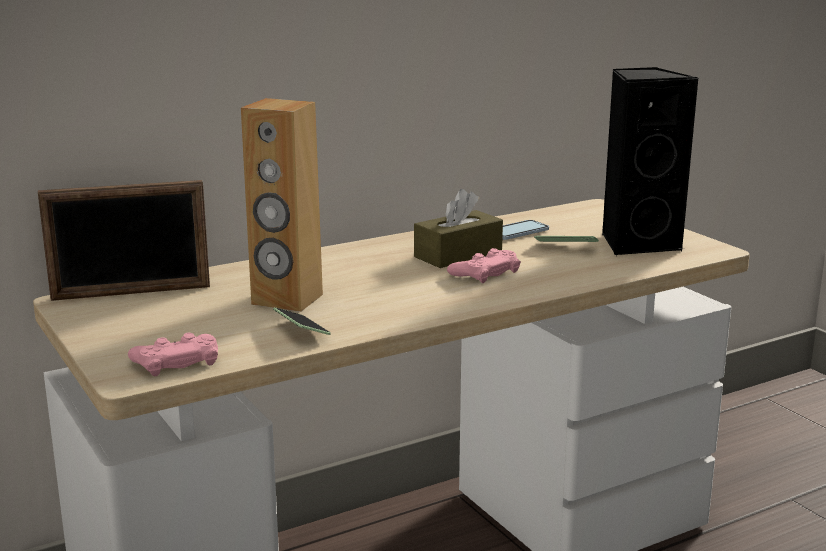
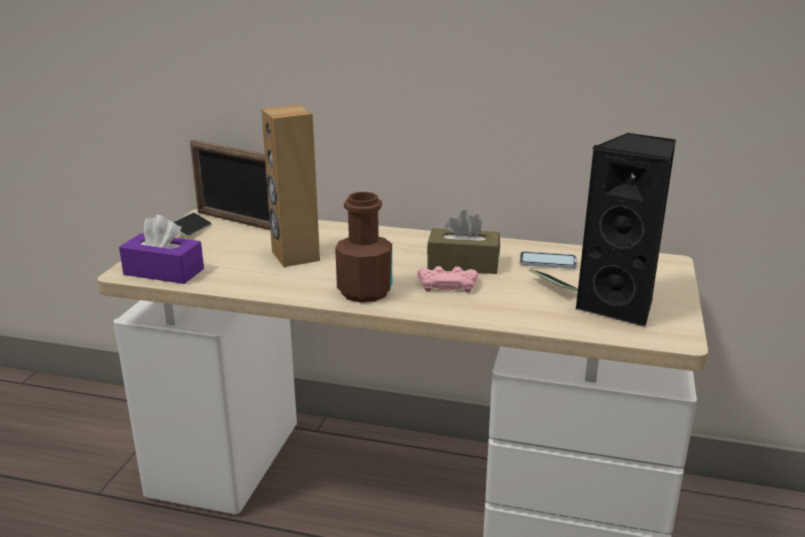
camera: 45 degrees right, 5 degrees up
pink game controller [128,333,218,376] -> purple tissue box [119,215,204,284]
phone [273,307,331,335] -> phone moved to [173,213,212,237]
none -> brown bottle [335,192,392,303]

